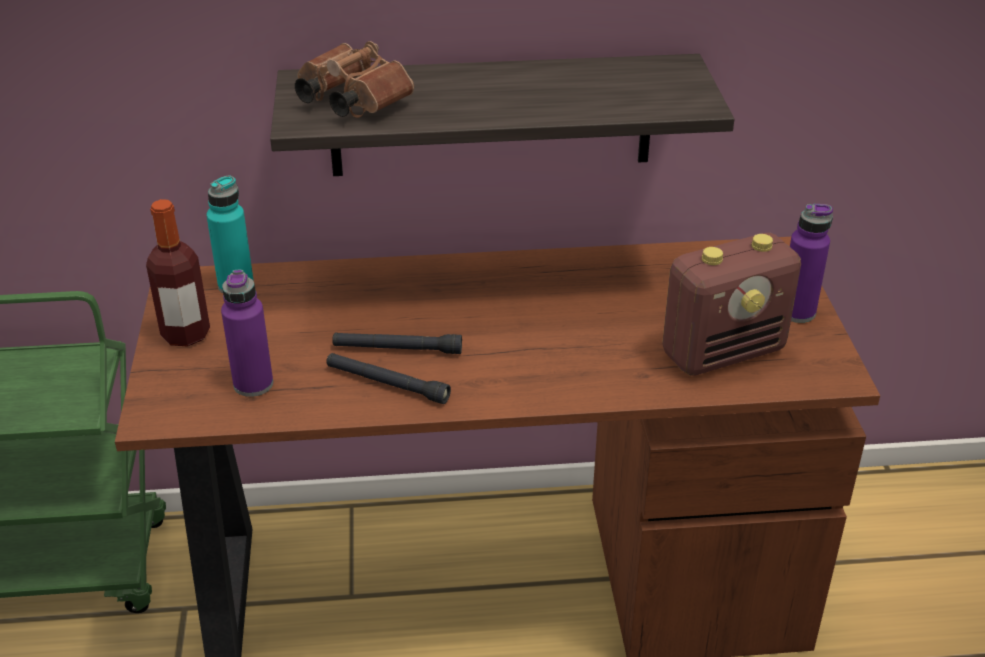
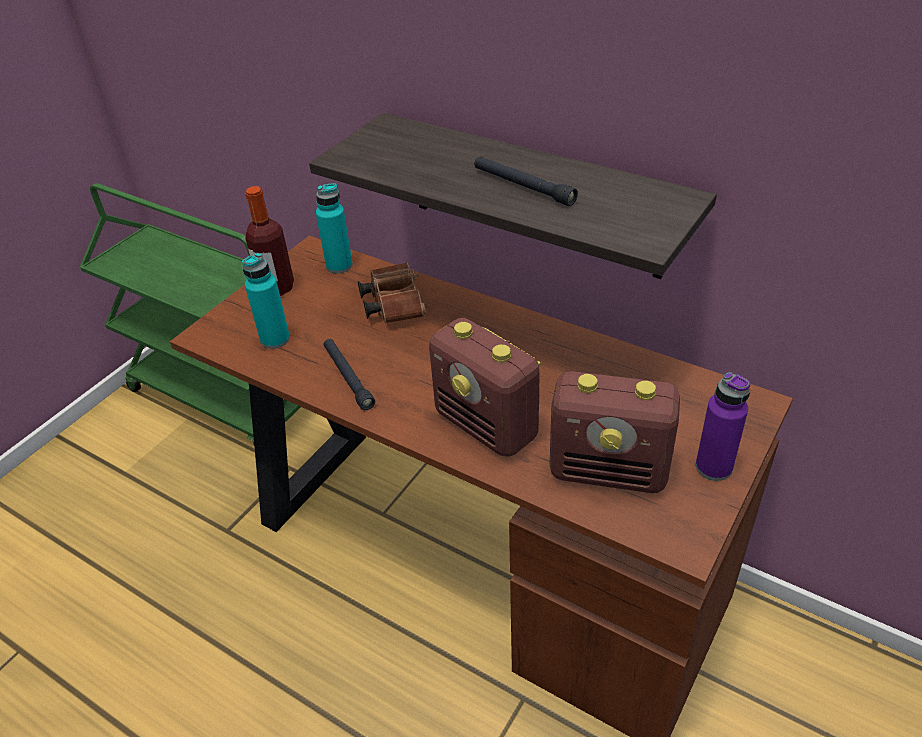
camera: 40 degrees right, 5 degrees up
purple bottle [221,270,273,397] -> turquoise bottle [242,253,290,349]
brown binoculars [295,41,414,118] -> brown binoculars moved to [358,262,426,323]
black flashlight [332,333,462,354] -> black flashlight moved to [474,156,578,206]
none -> radio [429,318,542,457]

